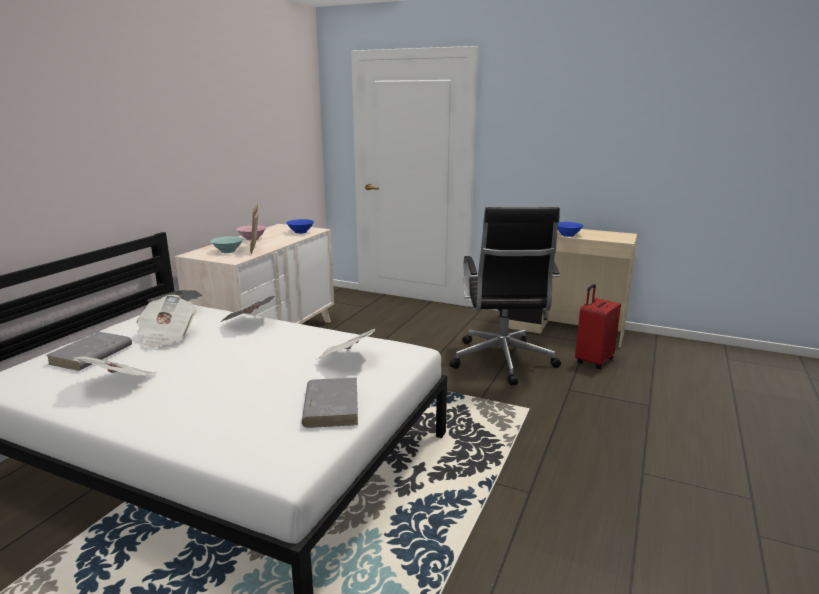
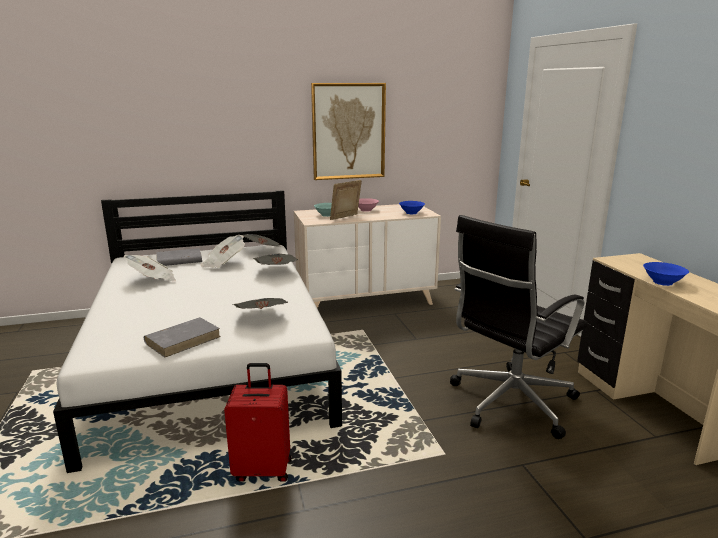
camera: 50 degrees right, 0 degrees up
red suitcase [575,284,621,369] -> red suitcase moved to [224,363,291,482]
none -> picture [311,83,386,180]

